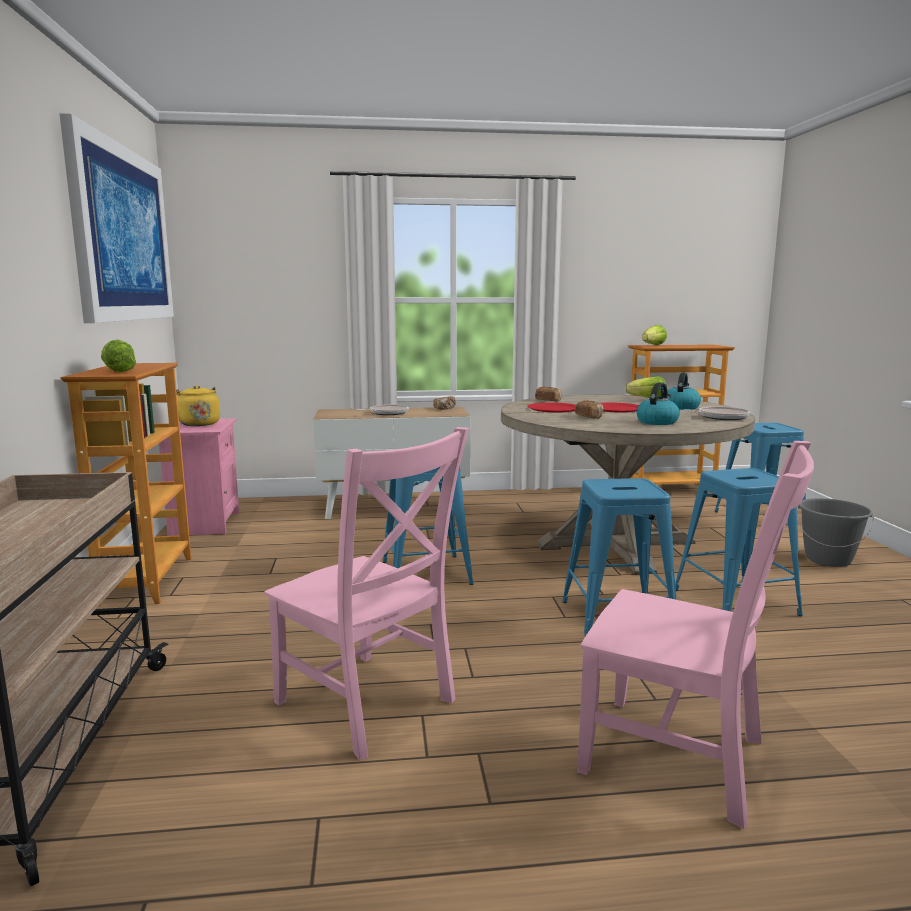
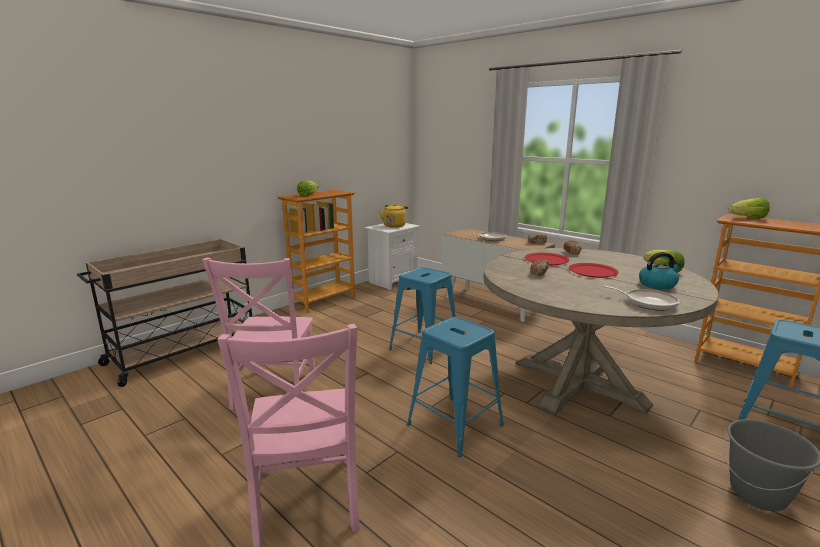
camera: 50 degrees right, 5 degrees up
picture [59,113,174,323] -> none
pink nightstand [159,418,239,536] -> white nightstand [364,223,420,290]
kettle [637,383,680,425] -> none
blue stool [675,468,803,616] -> none

